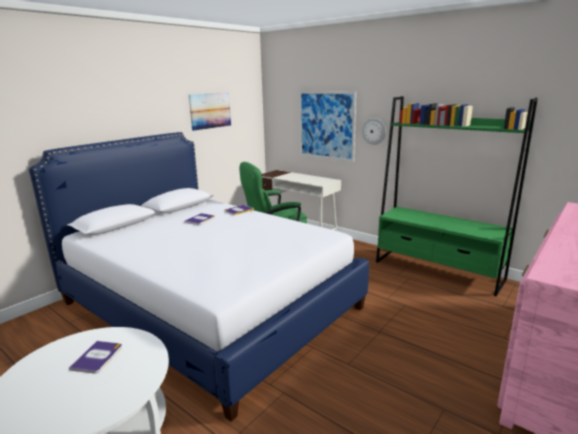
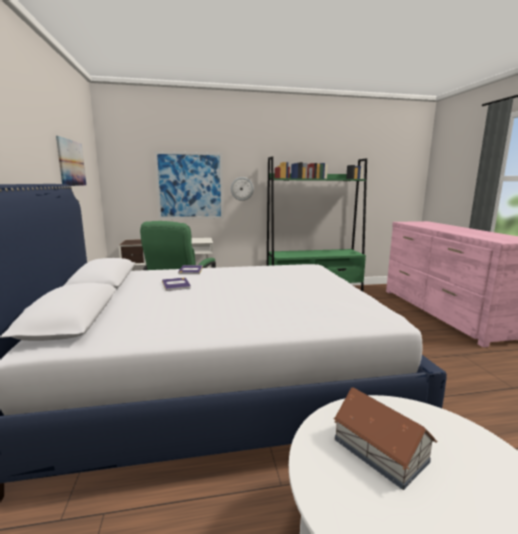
camera: 50 degrees left, 5 degrees down
book [69,341,122,374] -> toy house [333,387,437,490]

